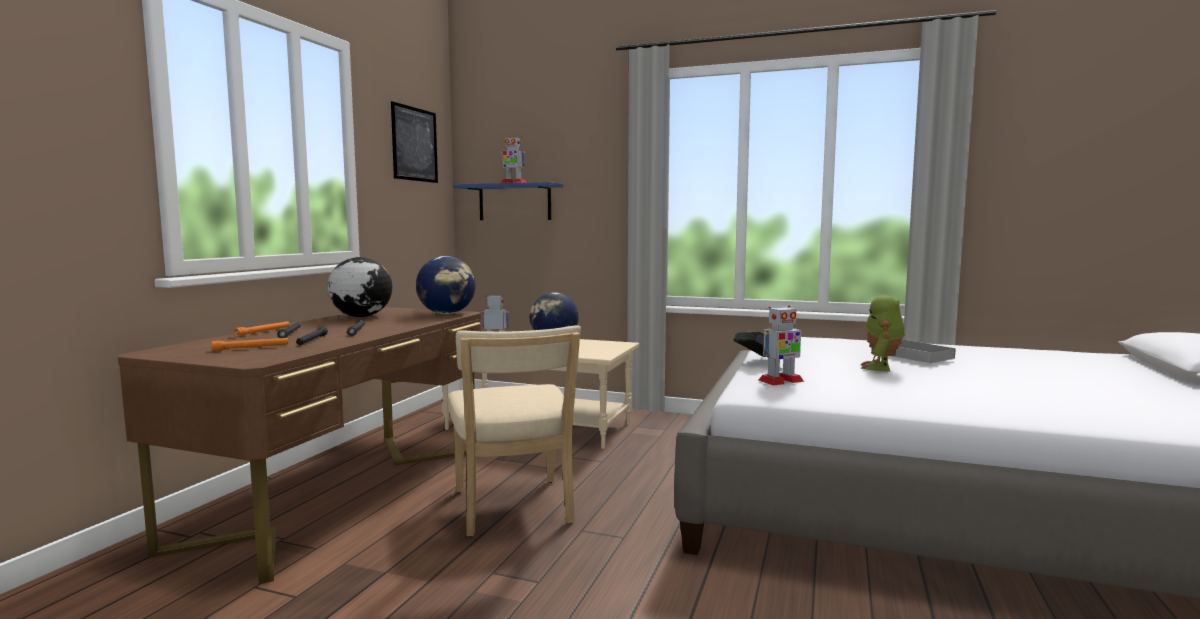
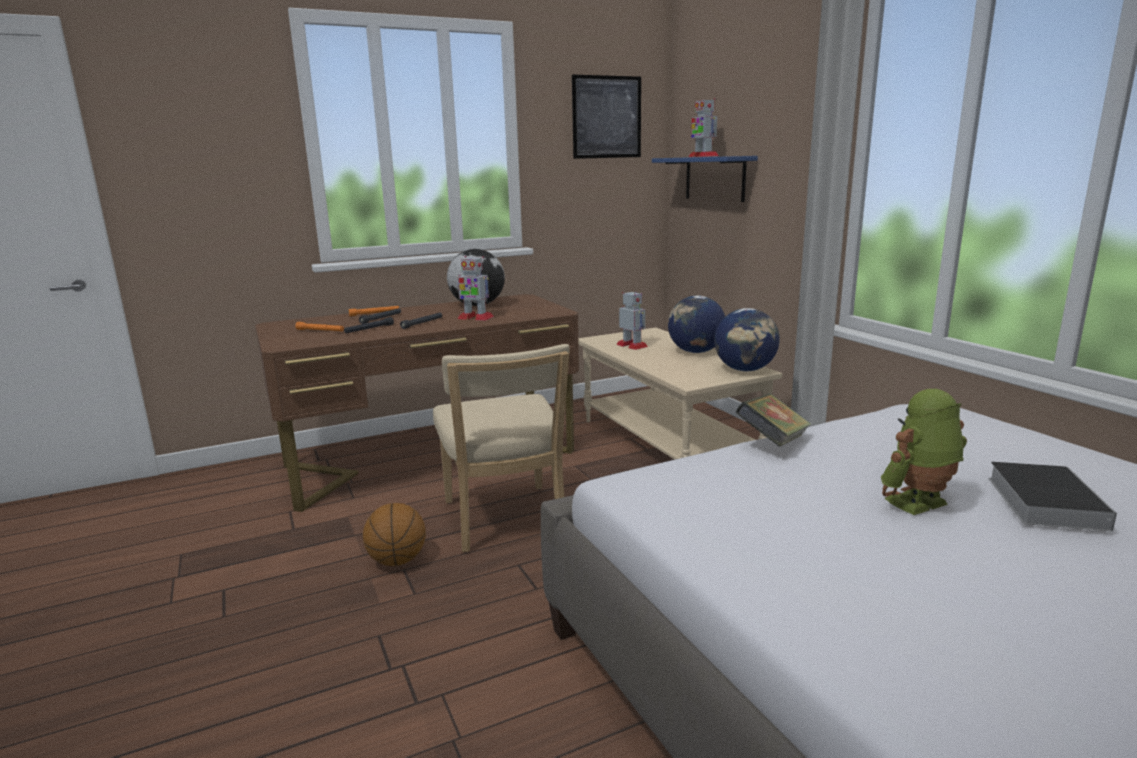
camera: 45 degrees right, 10 degrees up
globe [416,256,476,314] -> globe moved to [714,308,780,371]
beige chair [448,325,581,537] -> beige chair turned 45 degrees counterclockwise [433,344,569,552]
toy robot [758,305,804,385] -> toy robot moved to [457,256,494,321]
none -> basketball [363,503,426,566]

